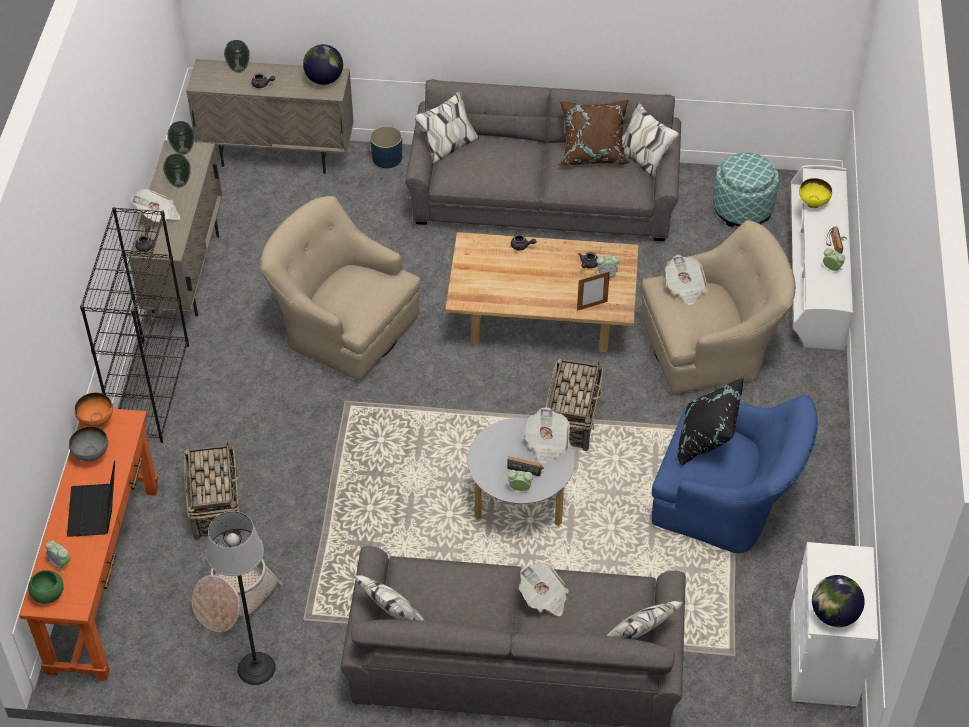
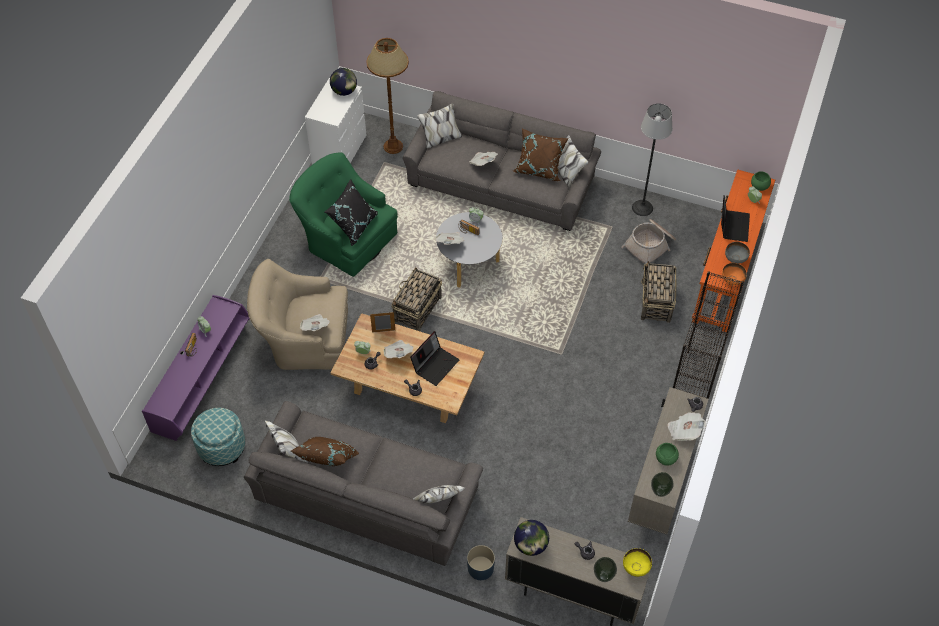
camera: 165 degrees left, 5 degrees up
vase [163,154,191,188] -> green bowl [656,443,679,465]
beige armchair [260,196,421,381] -> none
blue armchair [652,395,818,553] -> green armchair [289,153,398,277]
white tv stand [790,165,853,350] -> purple tv stand [142,295,250,441]
yellow bowl [799,178,832,208] -> yellow bowl moved to [623,548,652,577]
none -> brown floor lamp [366,38,409,154]
none -> newspaper [384,340,413,358]
none -> laptop [410,331,459,386]
none -> brown pillow [513,128,569,181]

